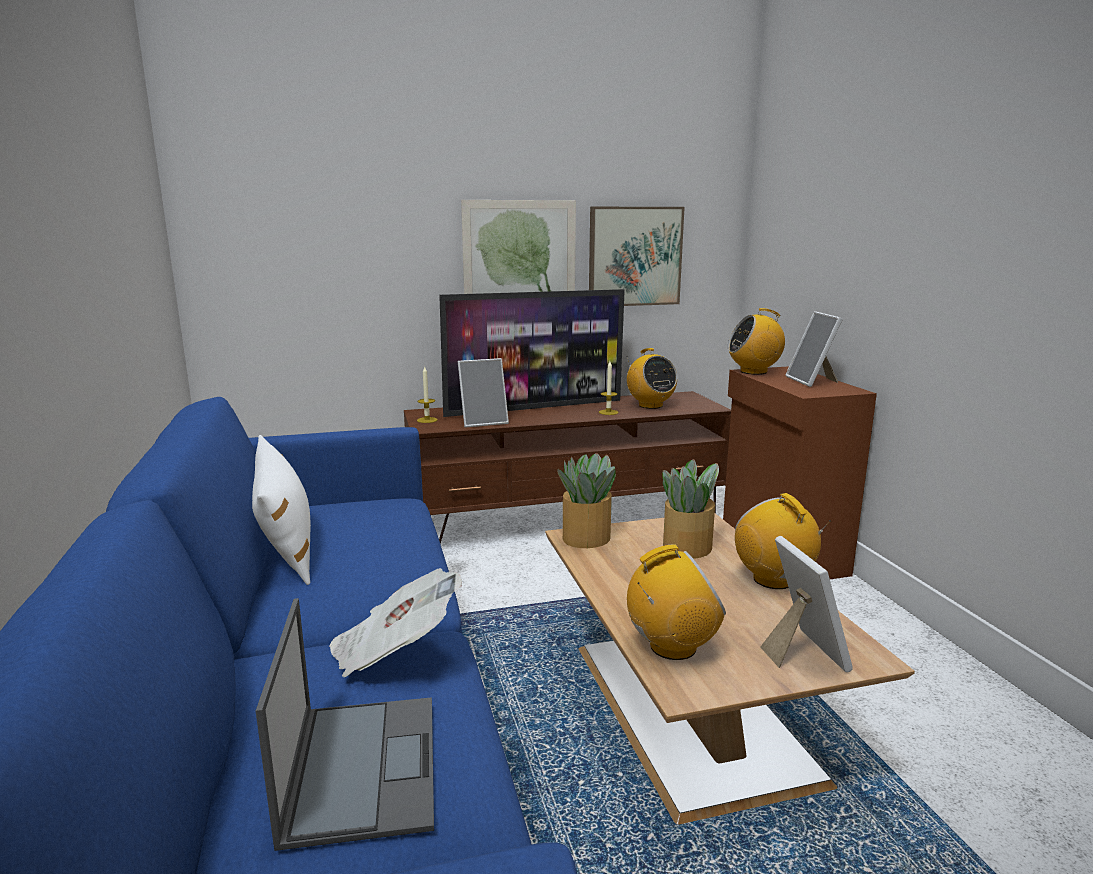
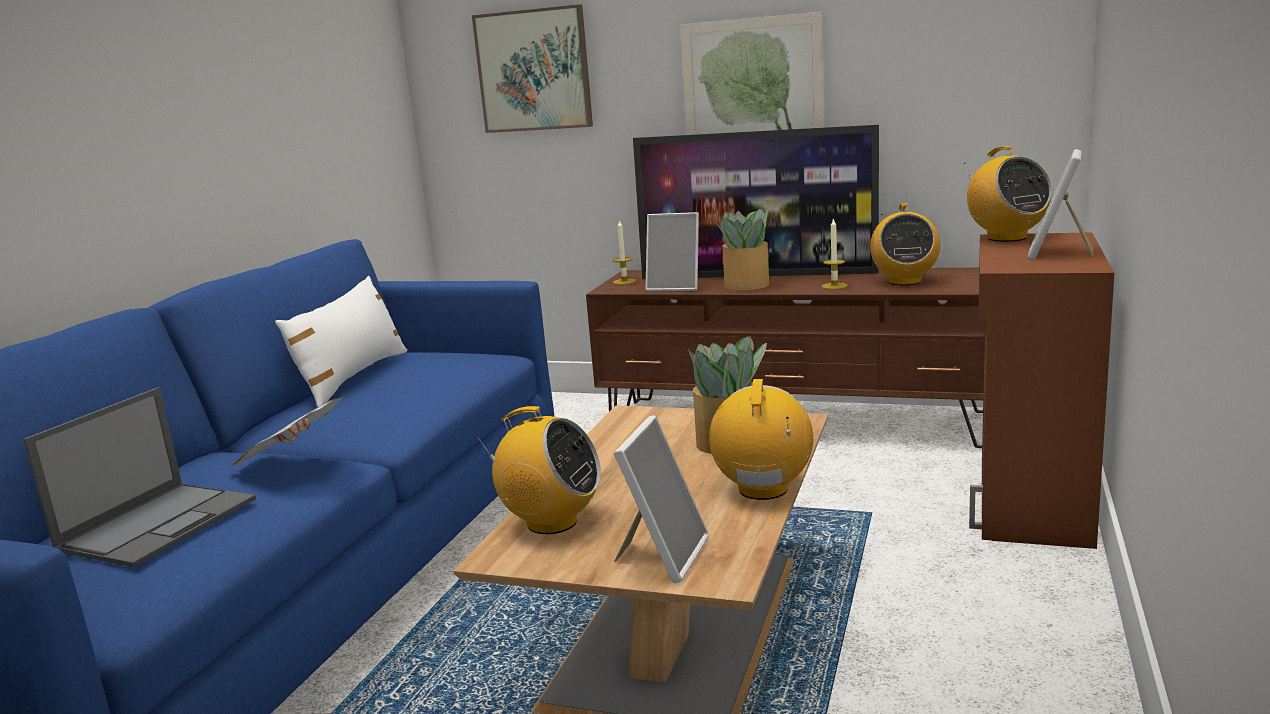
camera: 35 degrees right, 0 degrees up
potted plant [557,453,616,548] -> potted plant moved to [713,208,769,291]
picture [589,207,685,306] -> picture moved to [472,4,593,133]
radio [728,308,785,375] -> radio turned 135 degrees counterclockwise [964,146,1052,242]

